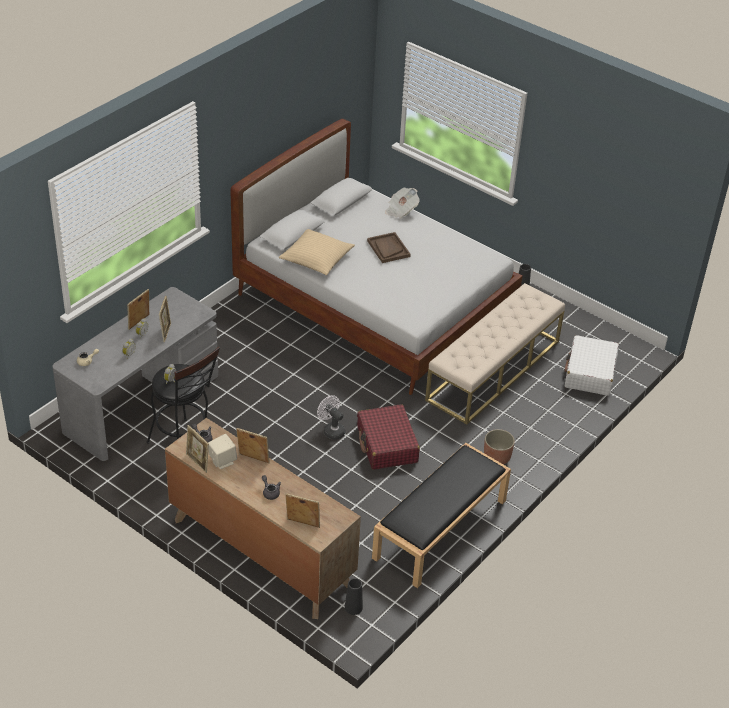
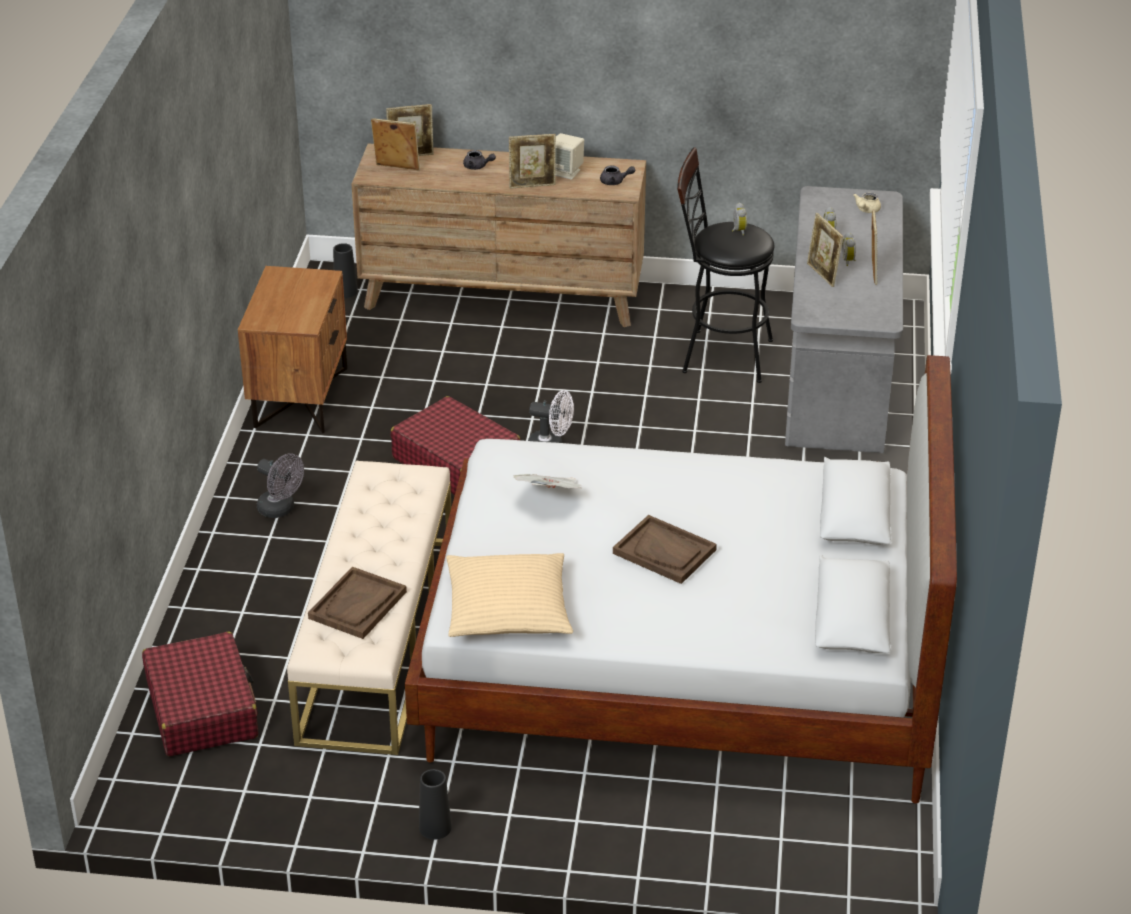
camera: 150 degrees right, 5 degrees down
picture frame [186,425,209,473] -> picture frame moved to [371,118,420,171]
beige pillow [279,229,355,275] -> beige pillow moved to [446,553,573,637]
black bench [372,443,511,588] -> brown nightstand [238,266,347,433]
newspaper [385,188,420,219] -> newspaper moved to [514,474,582,489]
planter [484,429,515,465] -> grey fan [257,453,304,518]
white suitcase [564,335,619,396] -> red suitcase [142,632,258,756]
none -> brown tray [308,567,407,639]

